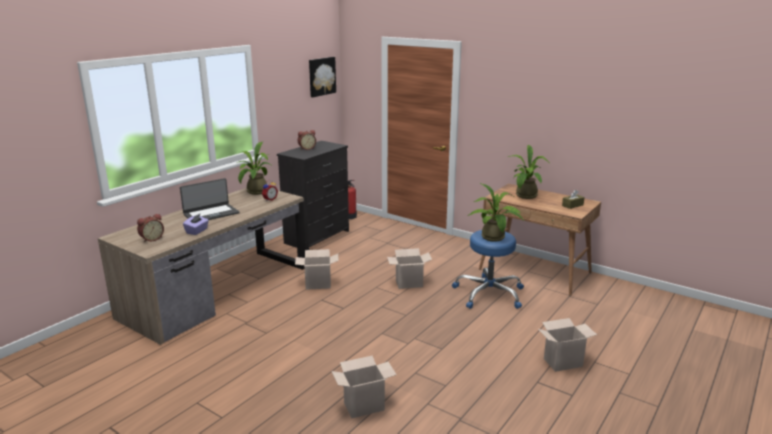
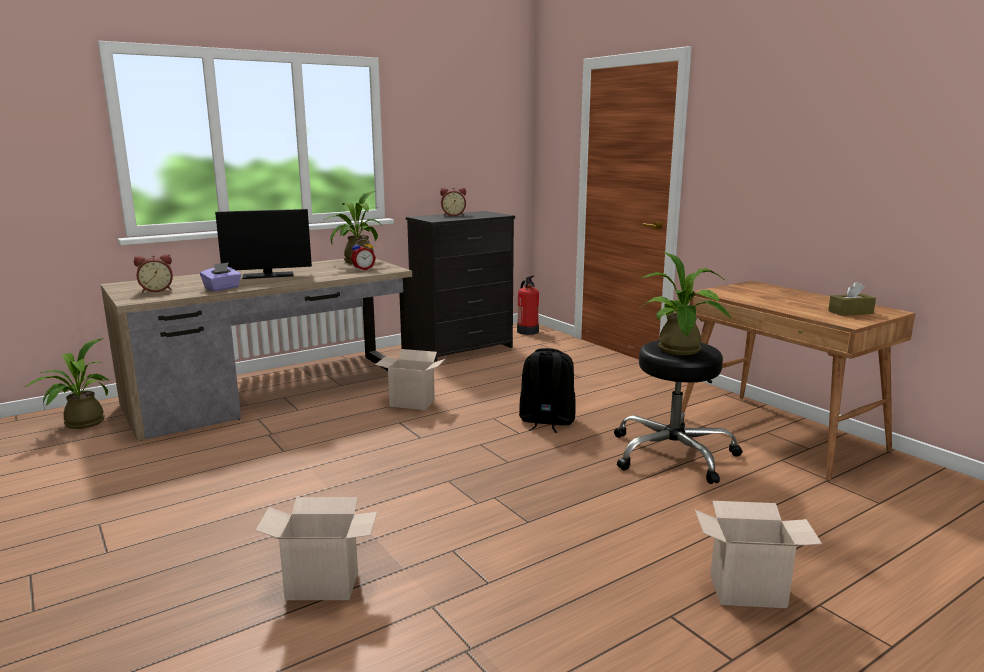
camera: 20 degrees right, 5 degrees down
laptop [180,178,240,220] -> monitor [215,209,312,279]
picture [309,57,336,97] -> none
cardboard box [387,248,432,289] -> black backpack [519,348,576,433]
blue stool [452,230,524,309] -> black stool [614,340,742,484]
potted plant [507,145,549,199] -> potted plant moved to [24,339,110,429]

